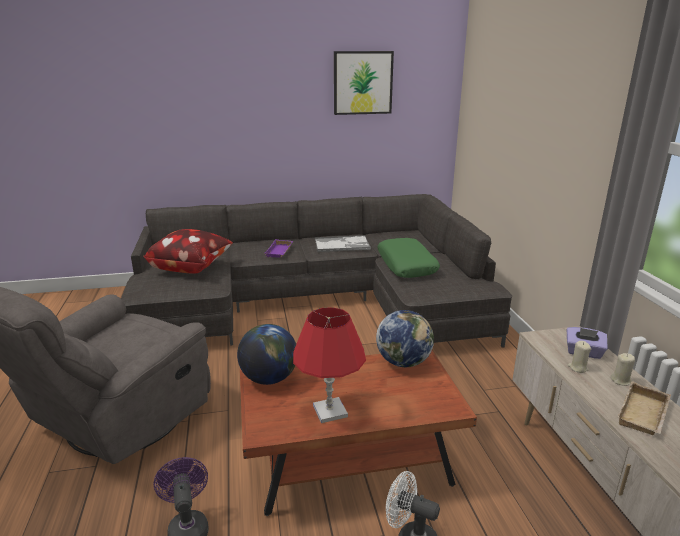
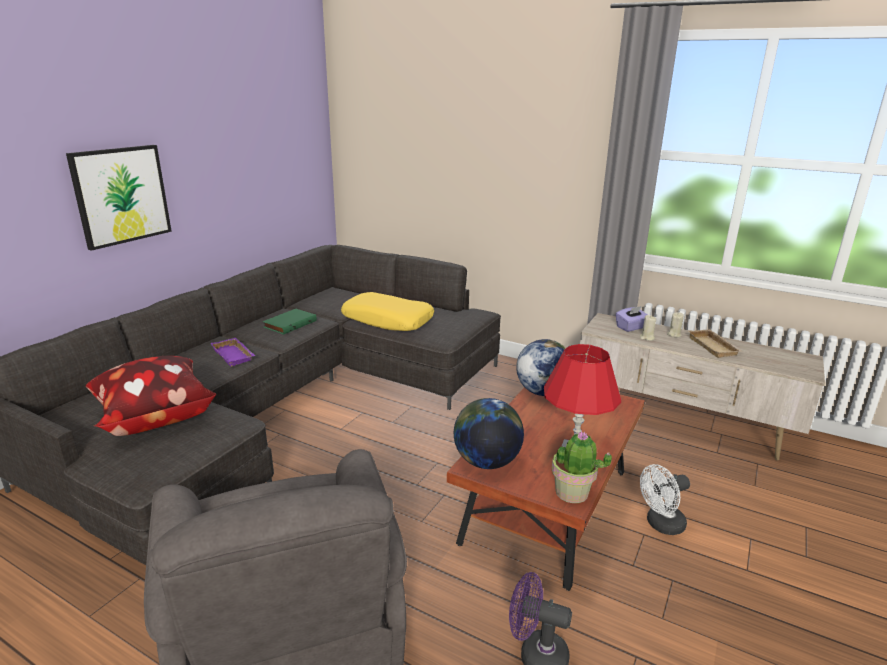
camera: 50 degrees left, 0 degrees up
tray [315,235,371,252] -> green book [263,309,317,335]
picture [334,51,394,115] -> picture moved to [66,145,172,251]
green pillow [377,238,440,278] -> yellow pillow [341,292,434,331]
none -> potted plant [552,431,612,503]

